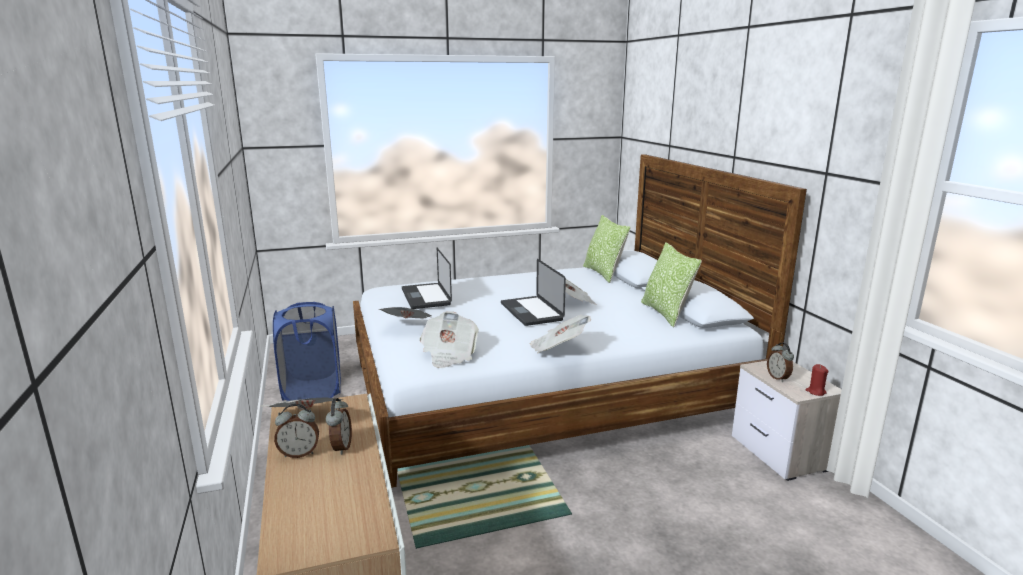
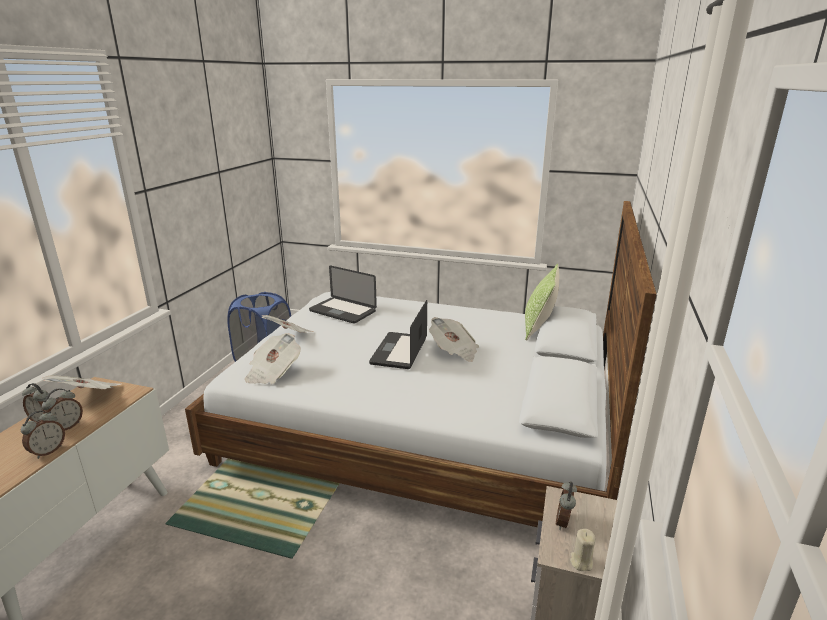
camera: 35 degrees right, 5 degrees up
laptop [402,248,452,309] -> laptop turned 75 degrees counterclockwise [309,265,377,324]
newspaper [530,315,591,353] -> none
pillow [641,242,702,327] -> none
red candle [806,364,829,396] -> beige candle [570,529,595,571]
none -> alarm clock [21,411,65,459]

